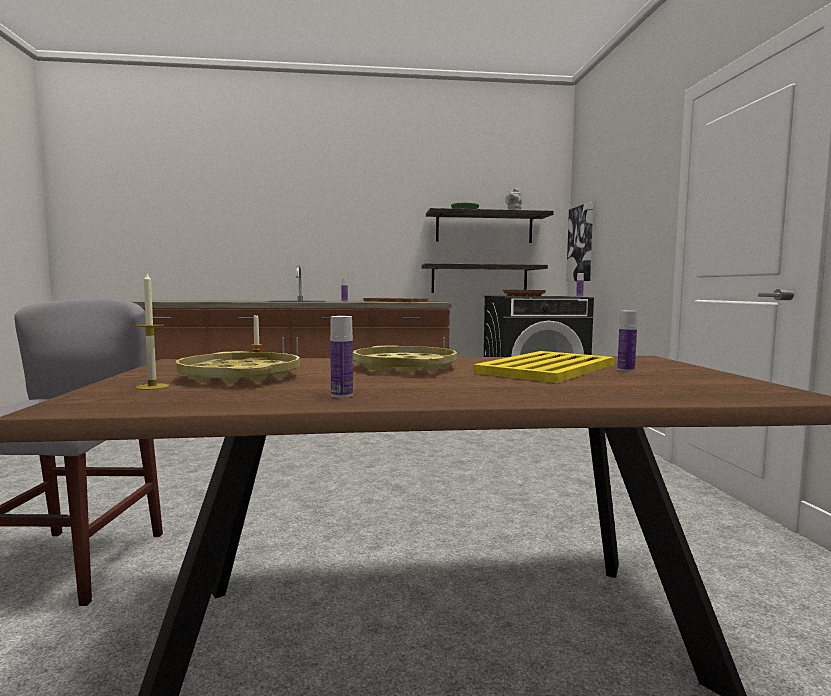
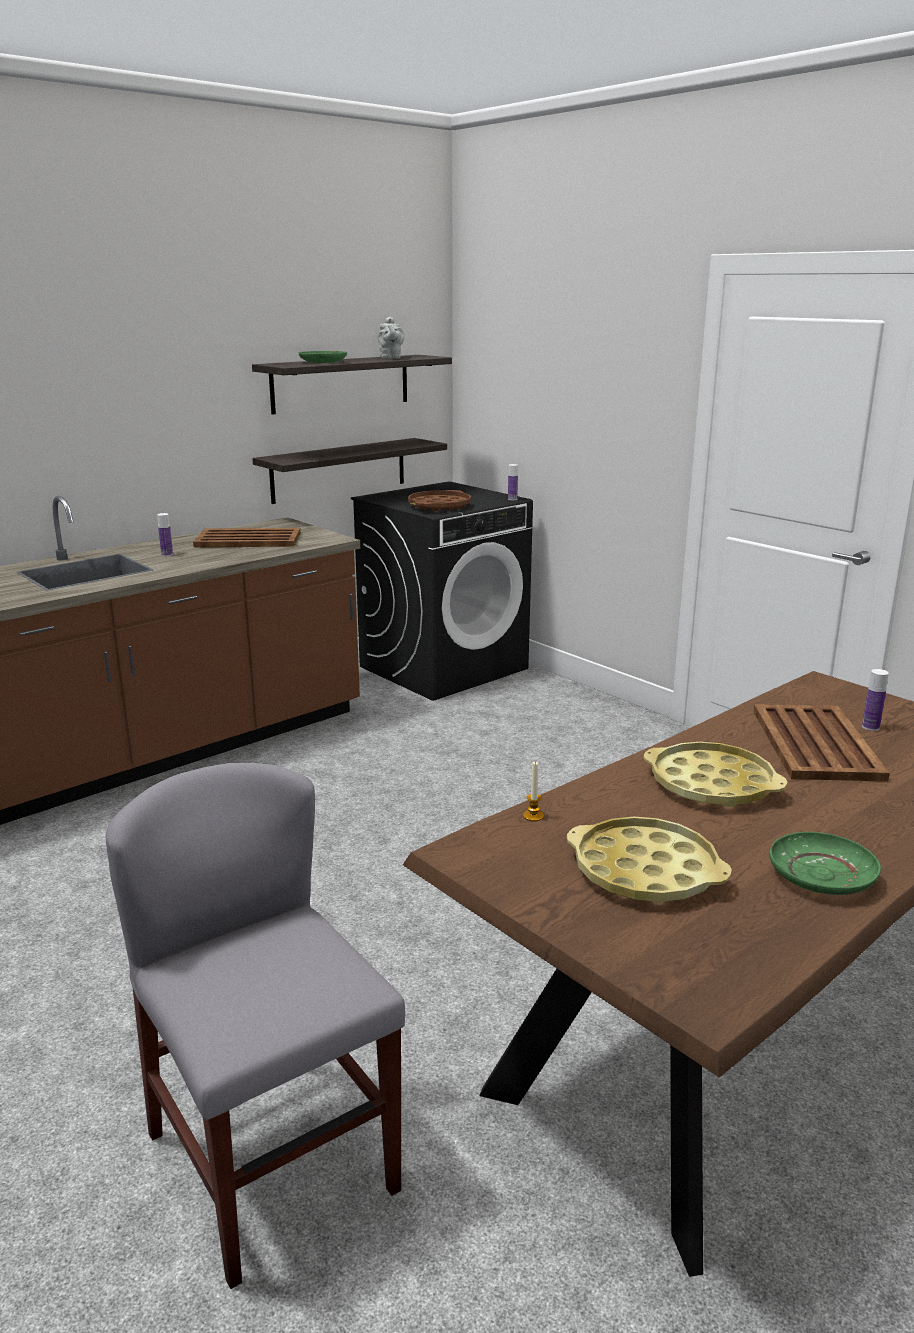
camera: 35 degrees left, 15 degrees up
candle [135,273,169,390] -> none
bottle [330,316,353,398] -> green plate [769,832,881,895]
yellow tray [473,351,614,383] -> brown tray [753,704,890,781]
picture [566,202,593,282] -> none

